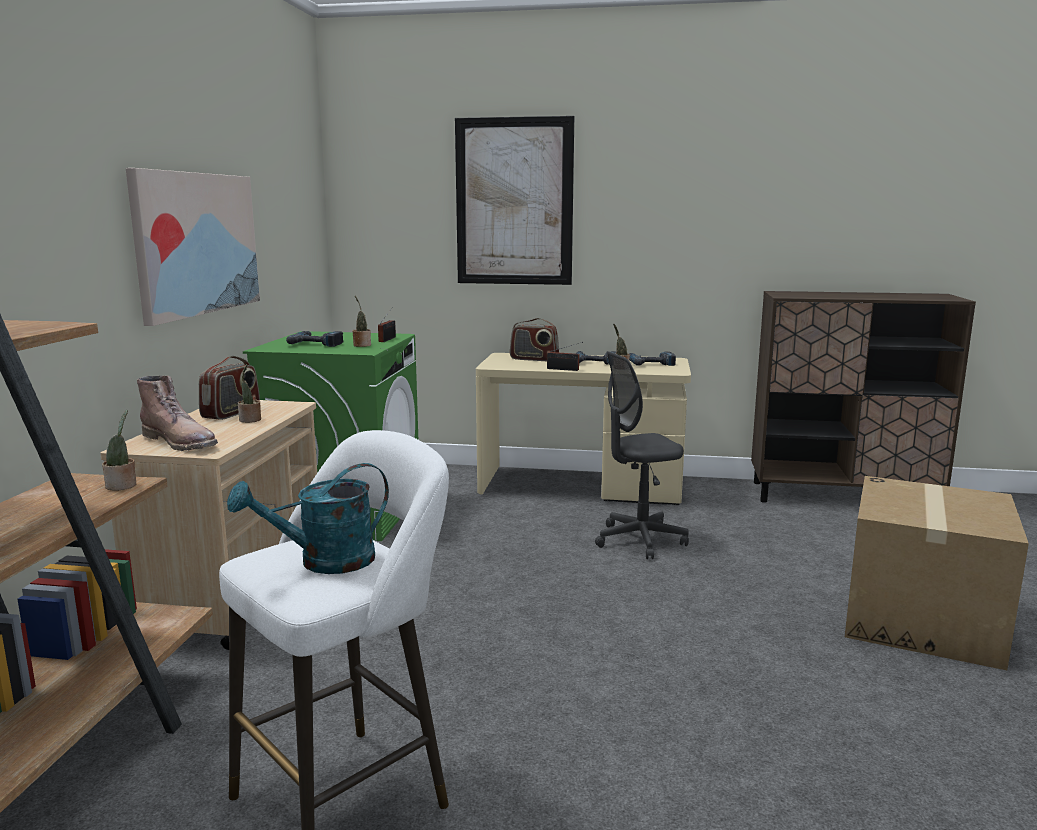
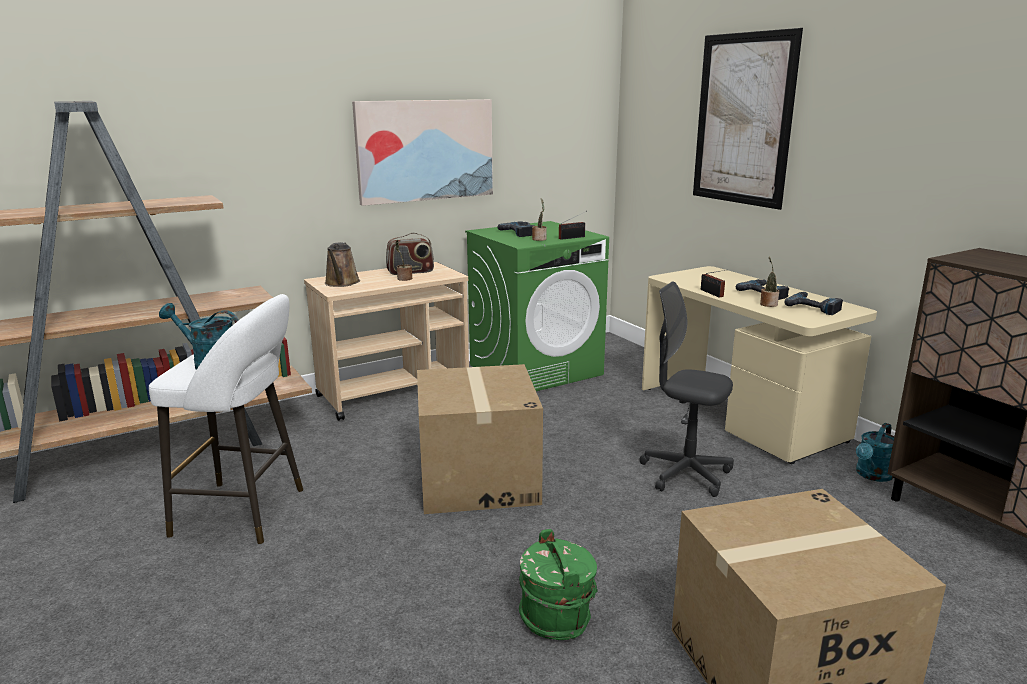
camera: 50 degrees right, 5 degrees up
potted plant [102,410,136,491] -> none
brown boot [137,376,218,451] -> brown watering can [325,242,360,287]
radio [510,318,559,361] -> none
none -> cardboard box [417,364,543,514]
none -> green bucket [519,529,597,640]
none -> turquoise watering can [856,423,894,482]

